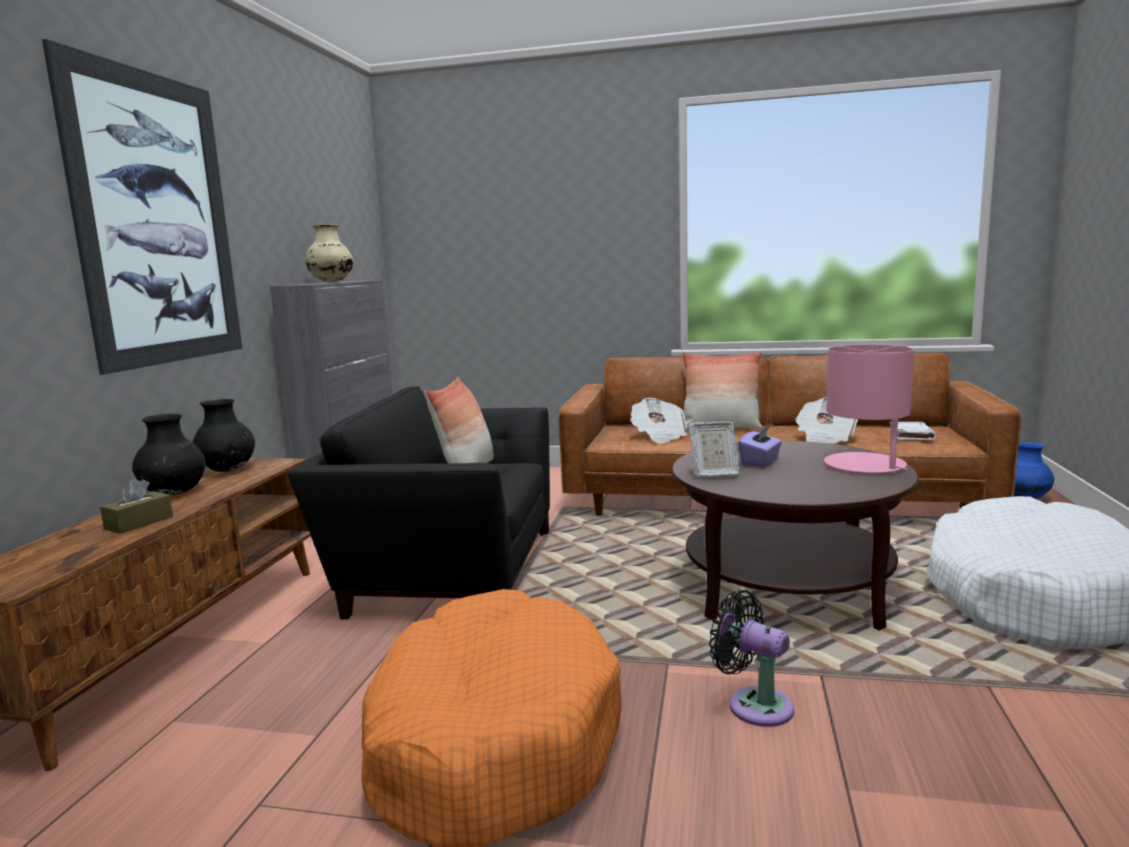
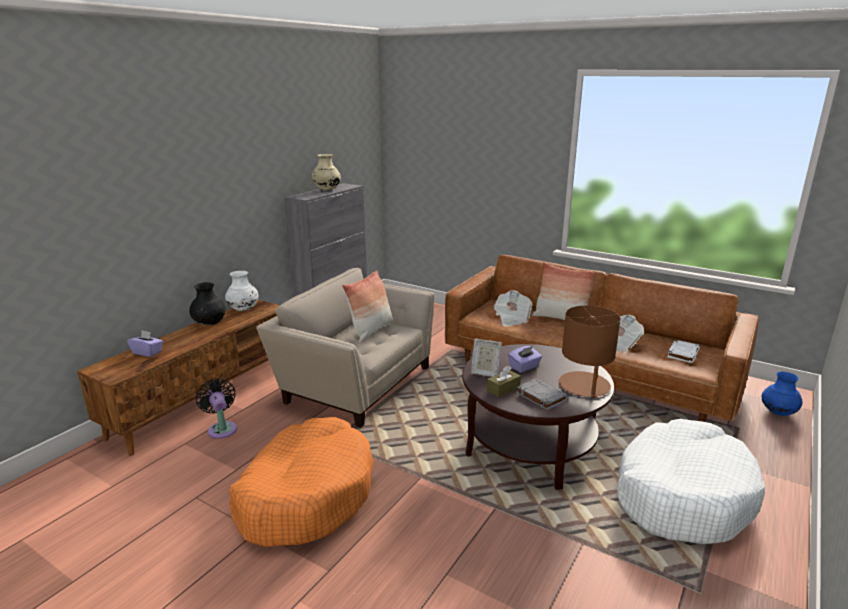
camera: 20 degrees right, 10 degrees up
picture [42,39,242,375] -> none
brown tissue box [100,478,173,534] -> brown tissue box moved to [487,366,521,398]
black vase [192,399,255,472] -> white vase [225,271,259,311]
black armchair [288,386,550,620] -> beige armchair [256,268,435,428]
black fan [709,590,794,727] -> black fan moved to [196,378,237,439]
pink table lamp [824,344,914,474] -> brown table lamp [559,306,620,399]
none -> purple tissue box [127,330,163,357]
none -> grey book [517,379,568,410]

